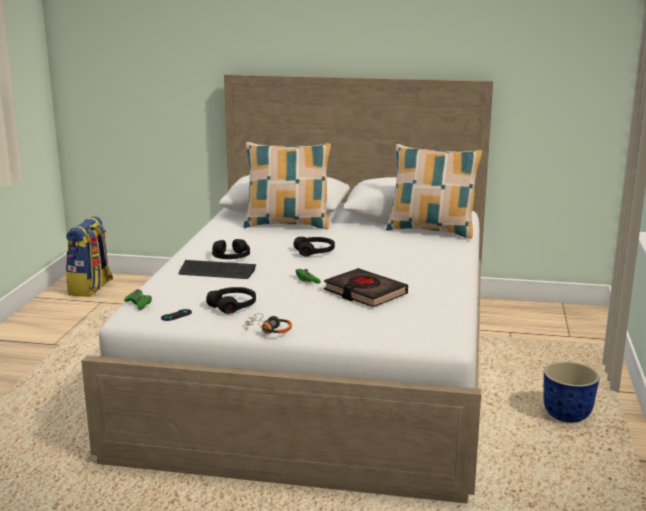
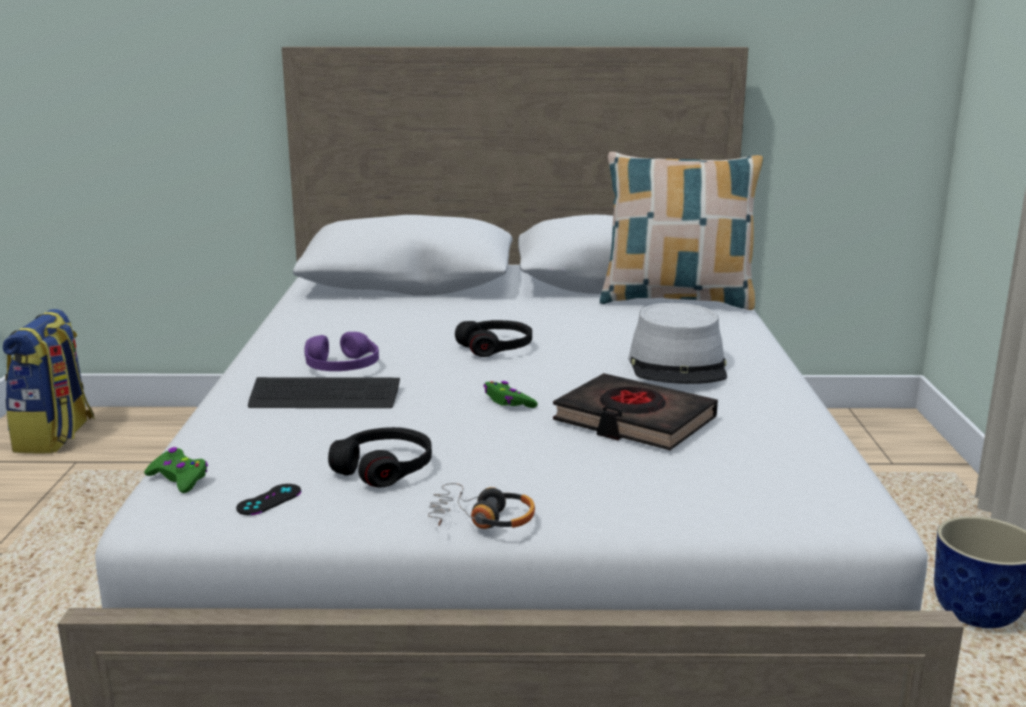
camera: 10 degrees left, 0 degrees up
black headphones [212,239,250,259] -> purple headphones [304,332,379,371]
pillow [243,142,331,229] -> none
none -> grey hat [628,303,727,384]

